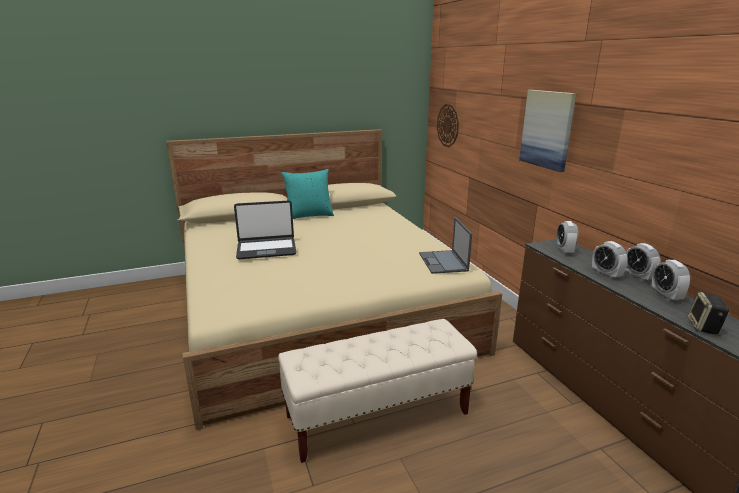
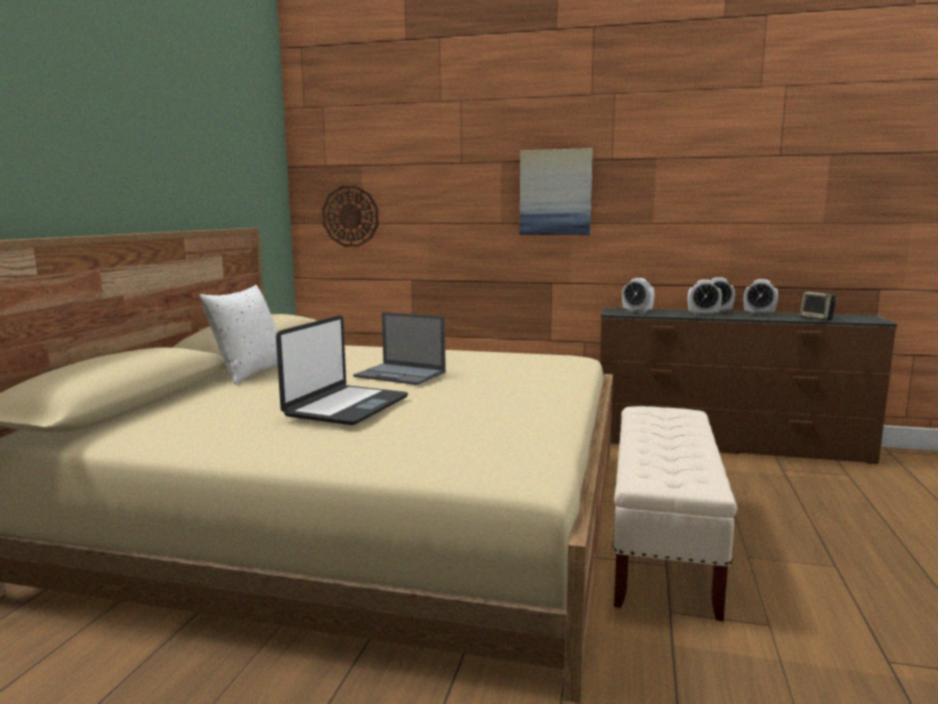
camera: 55 degrees left, 10 degrees down
turquoise pillow [281,169,334,219] -> white pillow [200,285,278,384]
laptop [419,217,472,274] -> laptop moved to [353,312,446,385]

